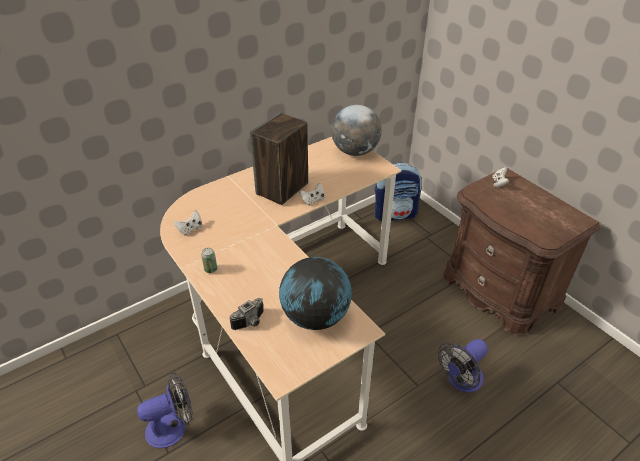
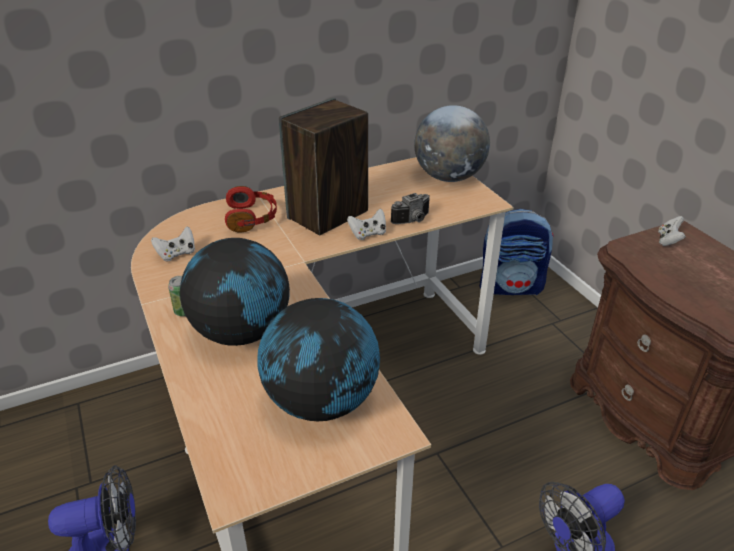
camera: 10 degrees right, 5 degrees down
camera [230,298,264,330] -> camera moved to [391,193,430,224]
none -> globe [180,238,290,346]
none -> red headphones [225,186,277,232]

